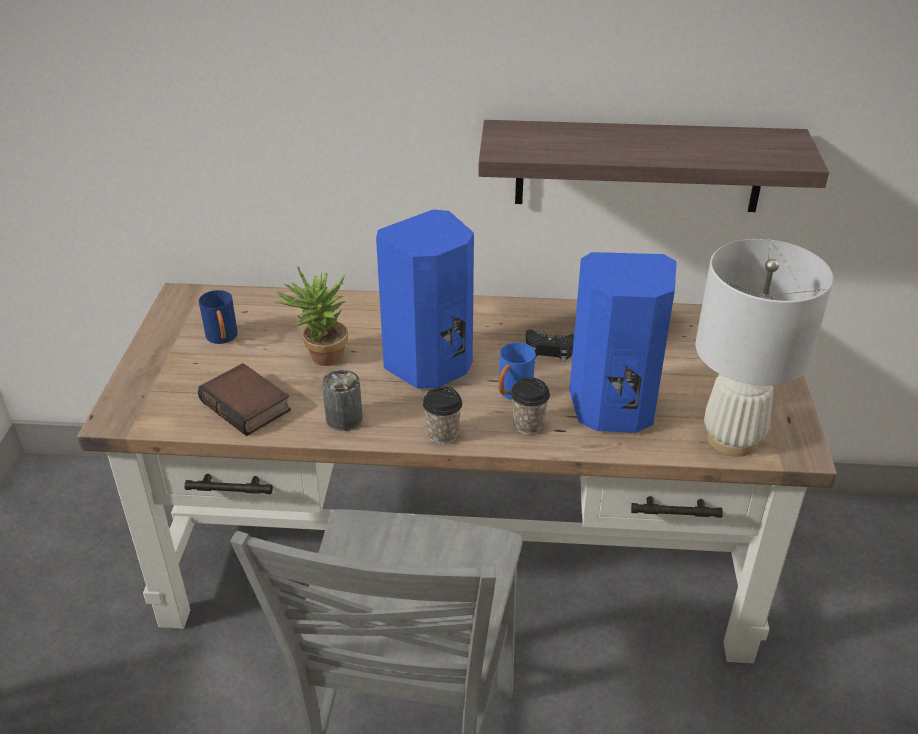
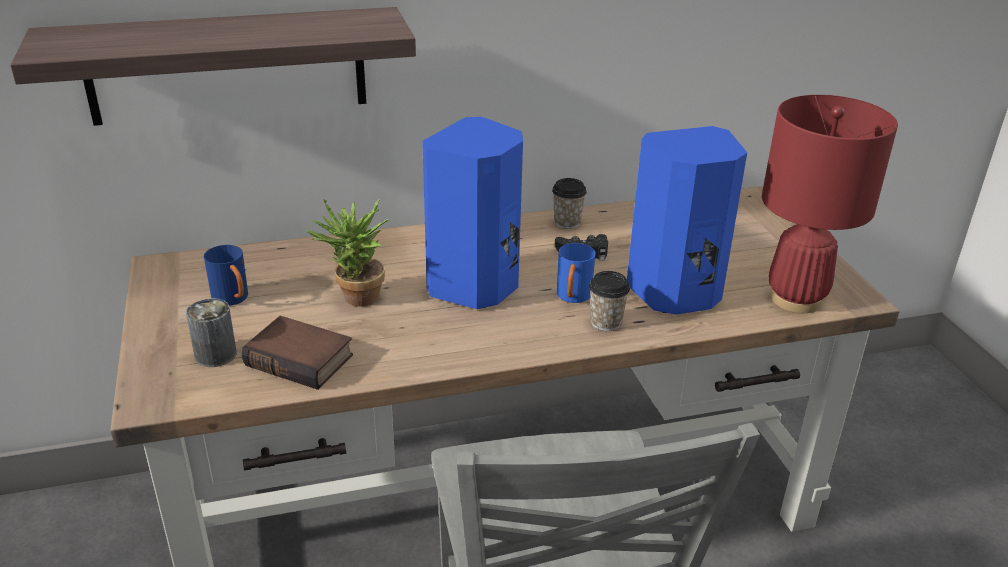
camera: 20 degrees left, 5 degrees down
can [322,370,363,431] -> can moved to [186,298,237,367]
cup [423,386,462,444] -> cup moved to [552,178,587,229]
shelf [478,120,829,212] -> shelf moved to [10,7,416,126]
white table lamp [695,239,834,457] -> red table lamp [762,95,898,313]

